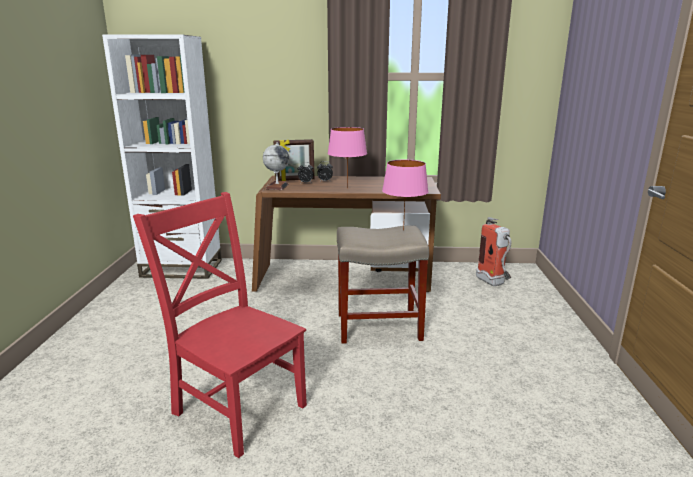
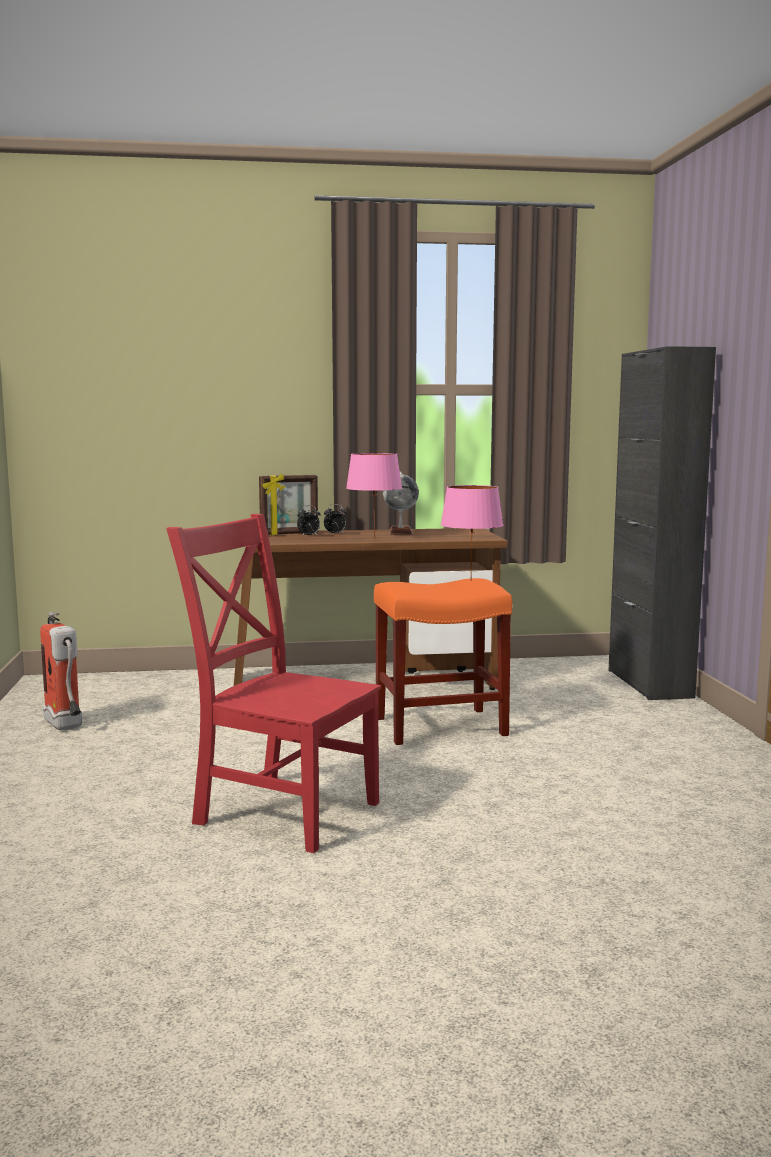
camera: 10 degrees left, 10 degrees down
white bookcase [102,34,222,279] -> none
globe [263,142,289,190] -> globe moved to [383,472,419,535]
beige stool [337,225,429,344] -> orange stool [374,578,512,745]
fire extinguisher [476,217,511,286] -> fire extinguisher moved to [40,612,82,730]
none -> black cabinet [608,346,716,700]

